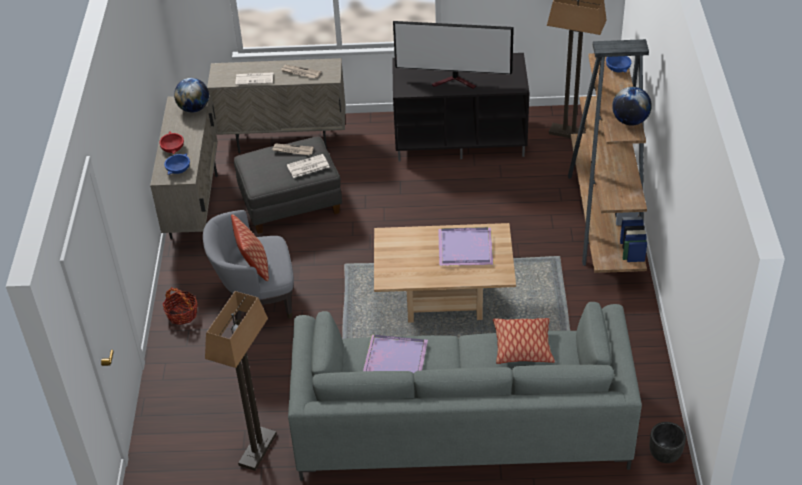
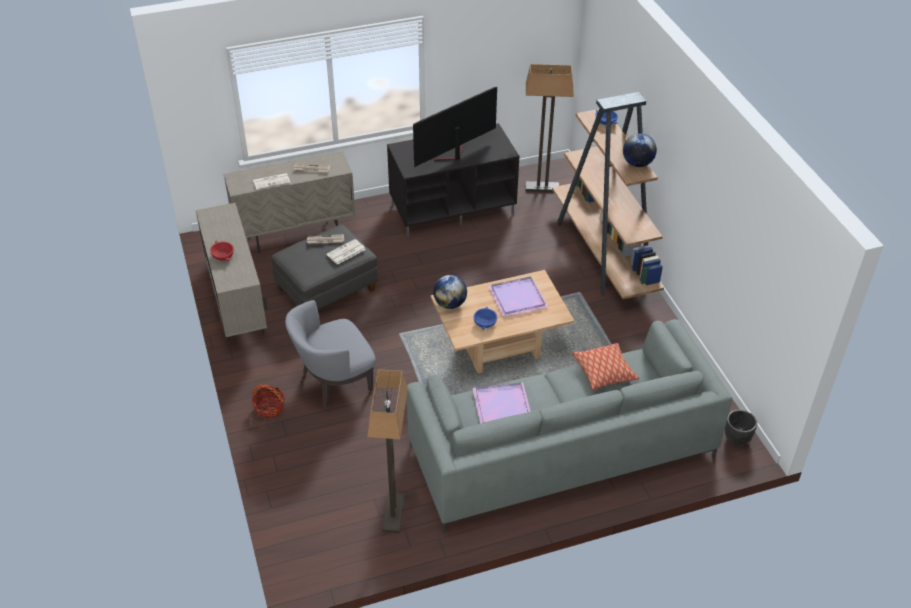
camera: 20 degrees left, 0 degrees up
blue bowl [164,153,190,175] -> blue bowl moved to [474,307,497,330]
globe [174,78,209,113] -> globe moved to [433,275,467,309]
pillow [231,214,269,281] -> none
television [393,21,514,89] -> television turned 150 degrees clockwise [413,87,497,167]

